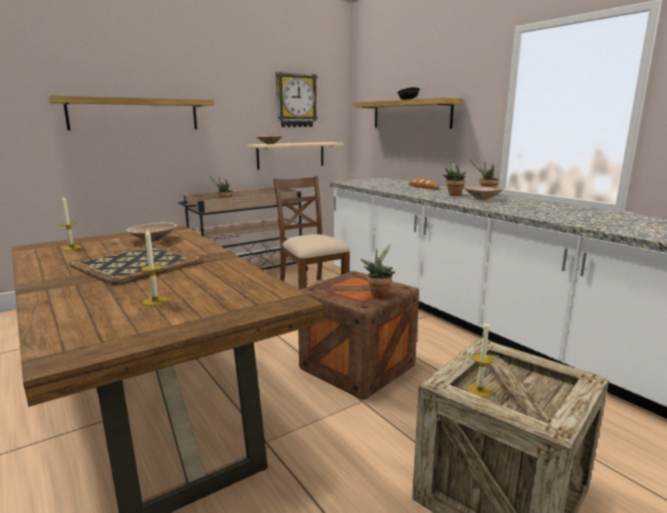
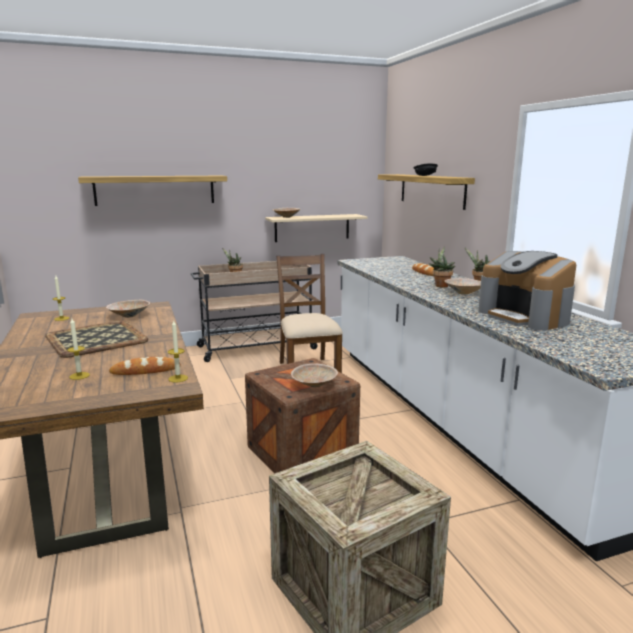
camera: 15 degrees right, 0 degrees up
wall clock [276,72,318,127] -> none
potted plant [360,244,395,298] -> beige bowl [291,363,338,387]
candle [467,321,494,398] -> candle moved to [168,319,188,383]
none -> bread [109,357,181,375]
none -> coffee machine [478,251,576,331]

